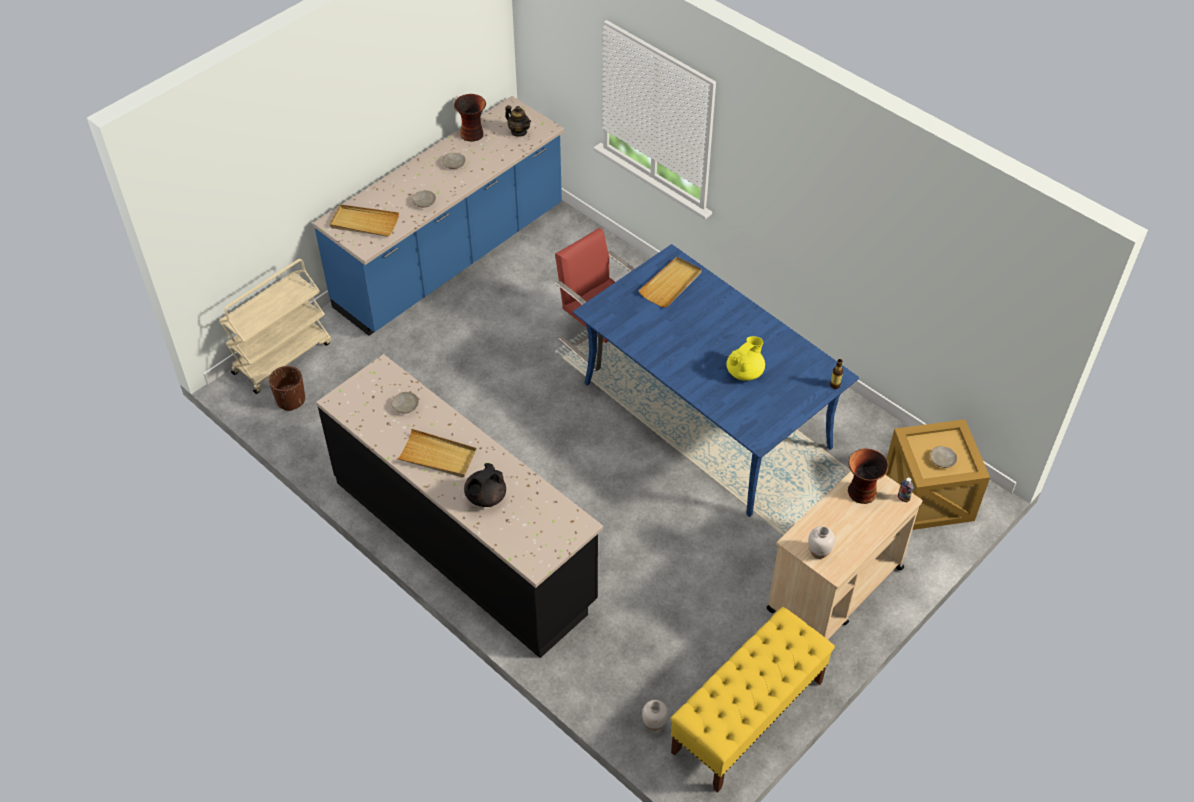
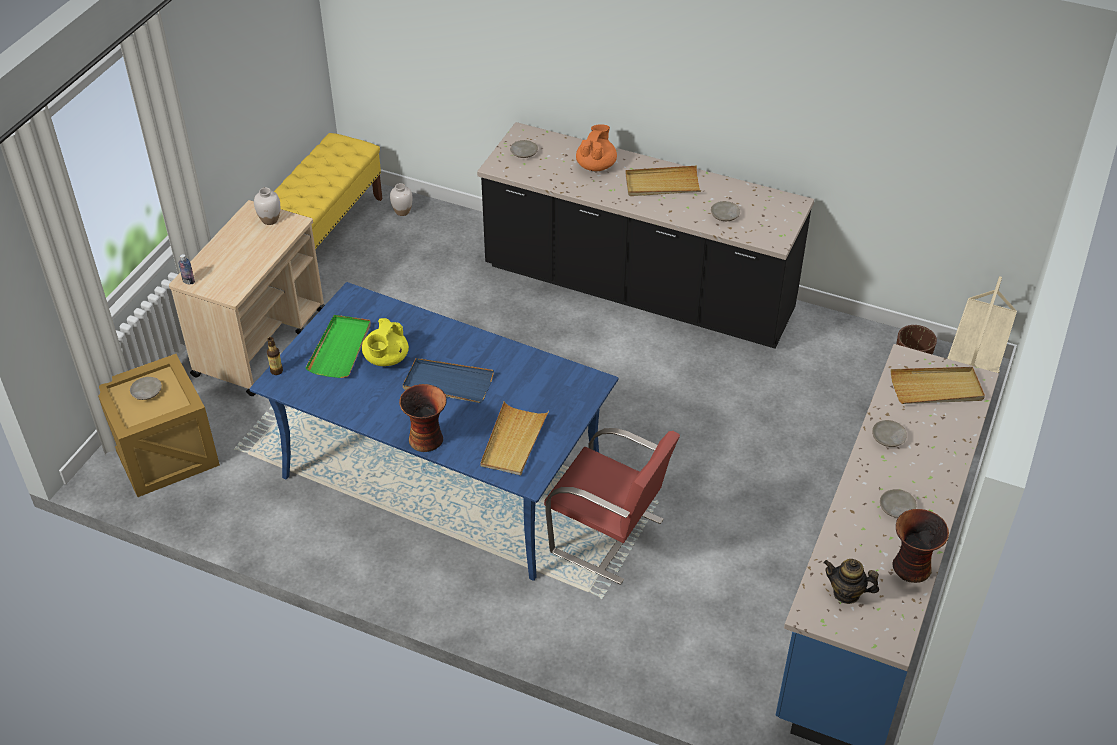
camera: 160 degrees right, 5 degrees down
black teapot [464,463,506,507] -> orange teapot [576,124,617,171]
vase [848,448,888,504] -> vase moved to [399,384,446,452]
none -> green tray [305,315,371,378]
none -> blue tray [403,358,494,403]
none -> beige plate [510,140,538,158]

